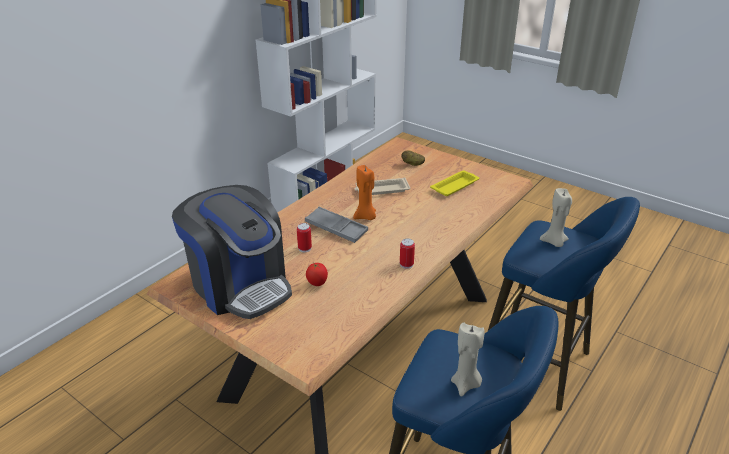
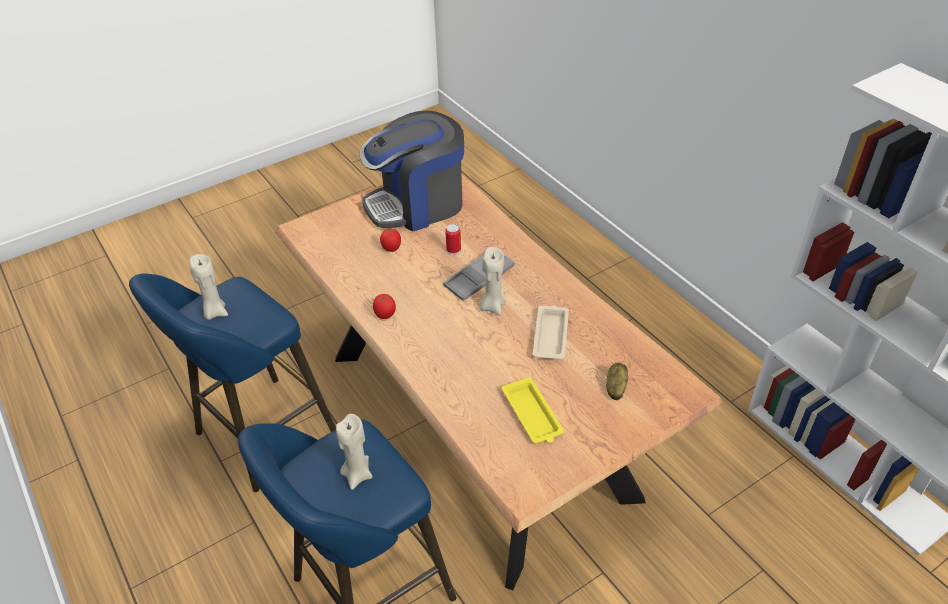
camera: 110 degrees right, 10 degrees up
orange candle [353,165,376,220] -> beige candle [480,247,506,315]
can [400,238,415,269] -> tomato [373,294,396,319]

